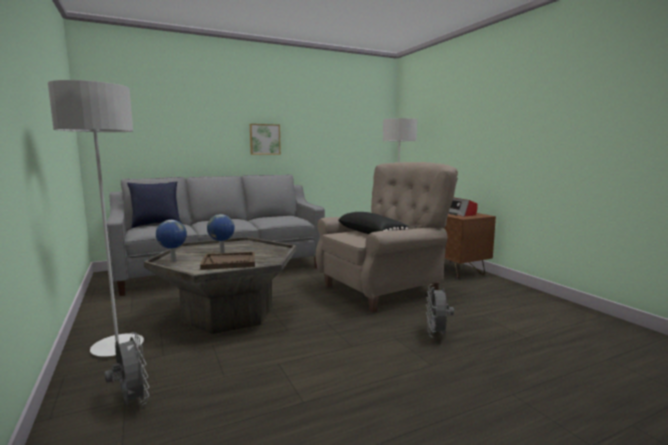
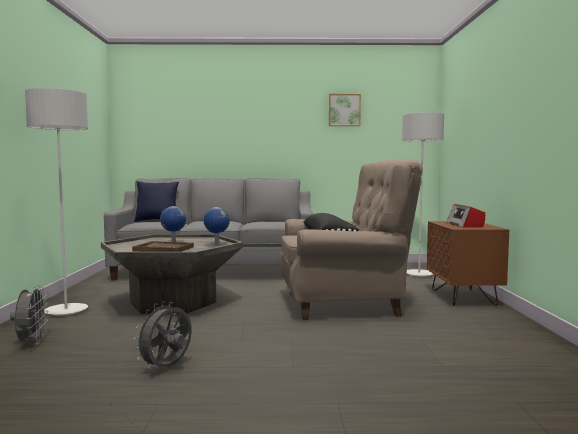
camera: 25 degrees right, 5 degrees down
globe [156,220,187,262] -> globe moved to [203,207,230,246]
picture [250,124,281,155] -> picture moved to [329,94,361,126]
grey fan [426,284,454,337] -> grey fan moved to [133,301,192,369]

